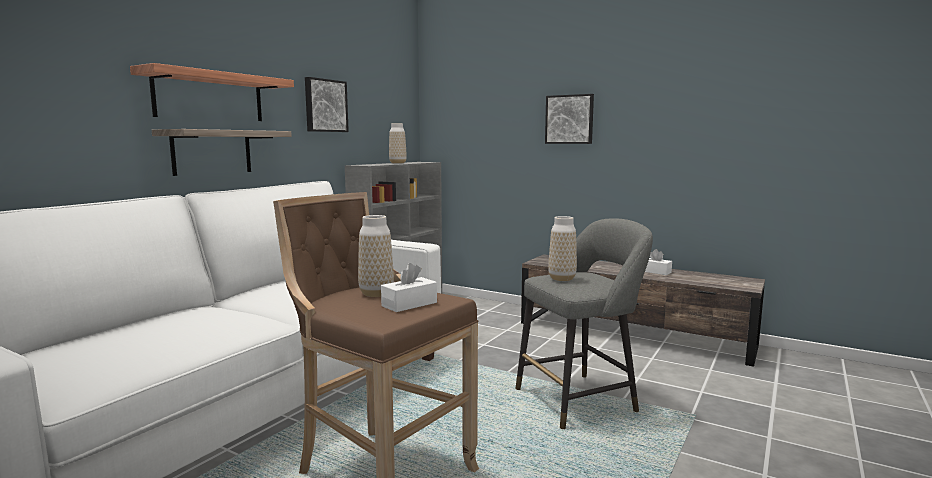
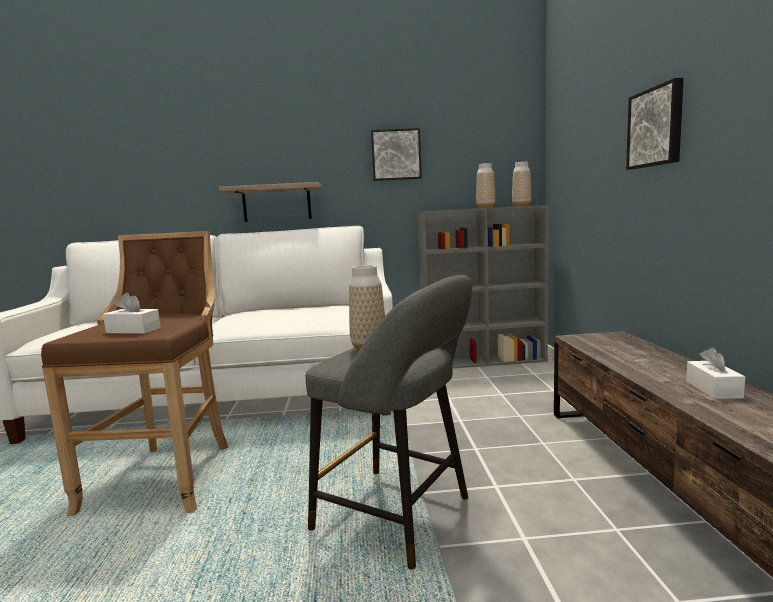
camera: 55 degrees right, 0 degrees up
shelf [130,63,294,121] -> none
vase [358,215,394,297] -> vase moved to [512,162,532,206]

